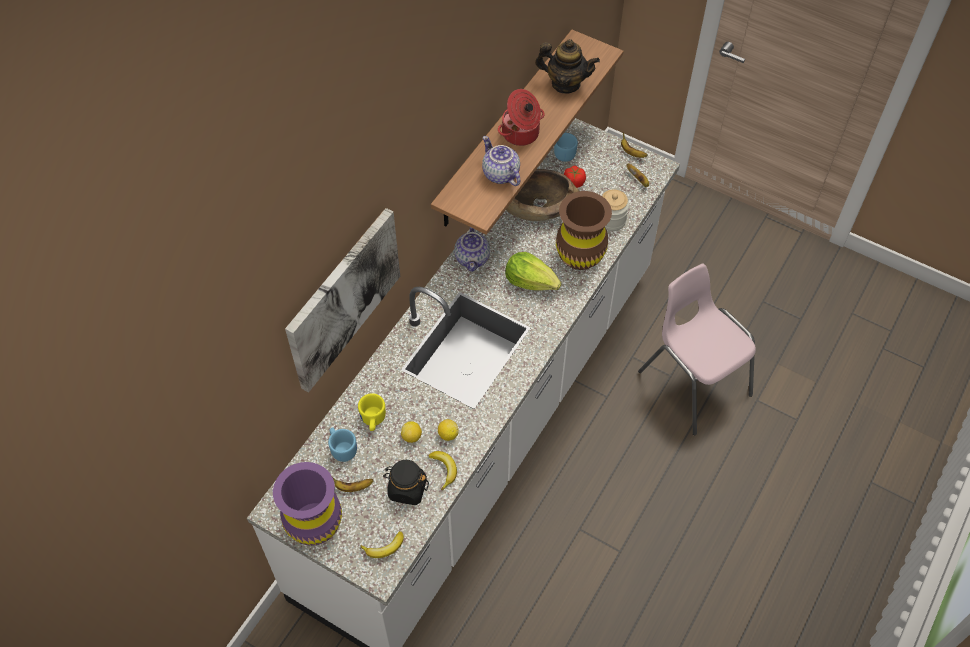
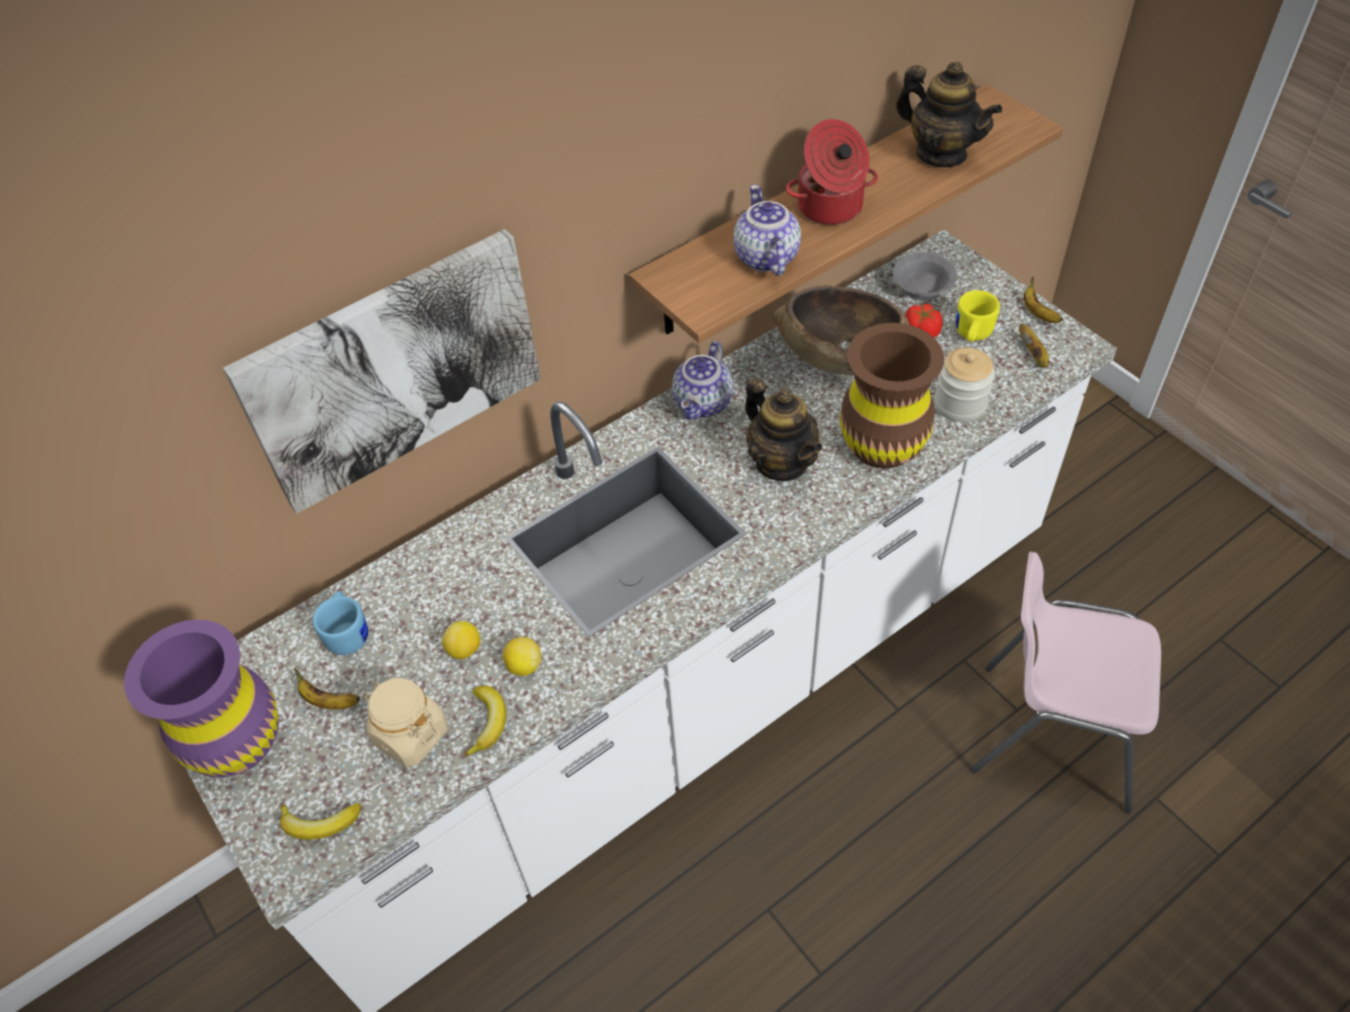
camera: 25 degrees right, 5 degrees down
yellow mug [358,393,386,431] -> yellow mug moved to [956,290,1000,341]
black jar [383,460,429,505] -> beige jar [363,678,448,767]
lettuce [505,252,561,291] -> teapot [745,378,822,481]
blue mug [554,133,578,162] -> grey bowl [893,253,957,300]
pink chair [638,263,756,436] -> pink chair turned 60 degrees counterclockwise [971,552,1161,813]

